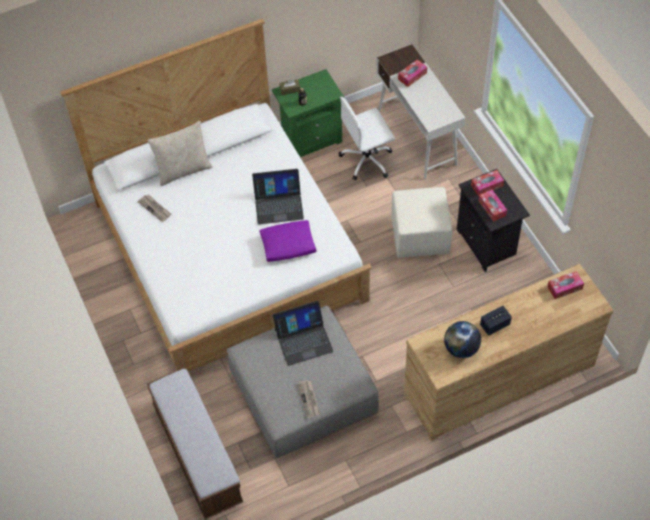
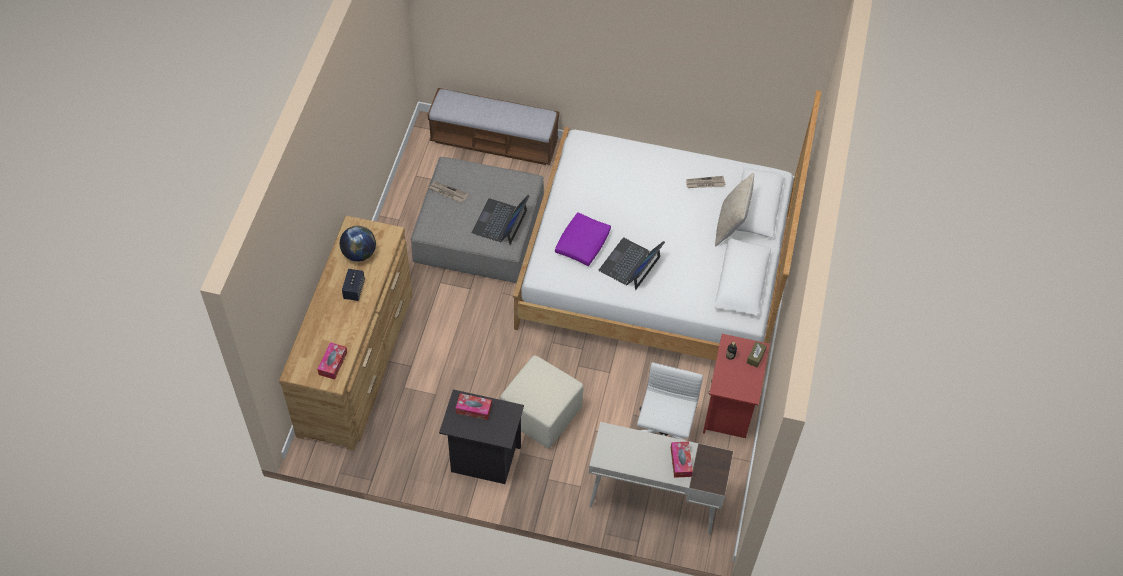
camera: 125 degrees right, 0 degrees up
green nightstand [272,69,344,157] -> red nightstand [703,334,770,438]
tissue box [471,170,504,196] -> none

